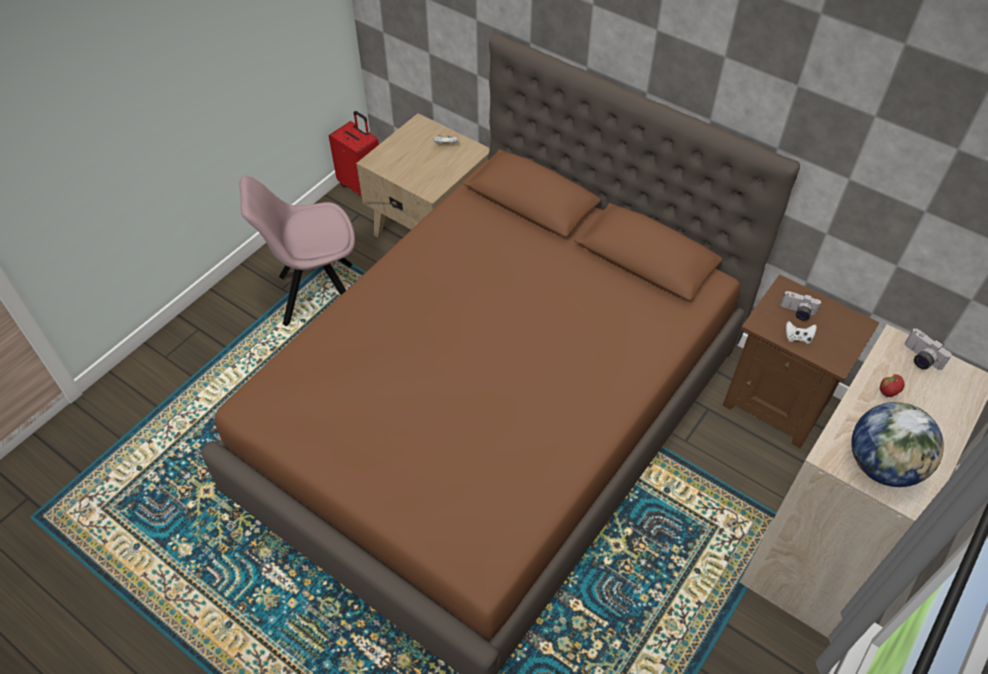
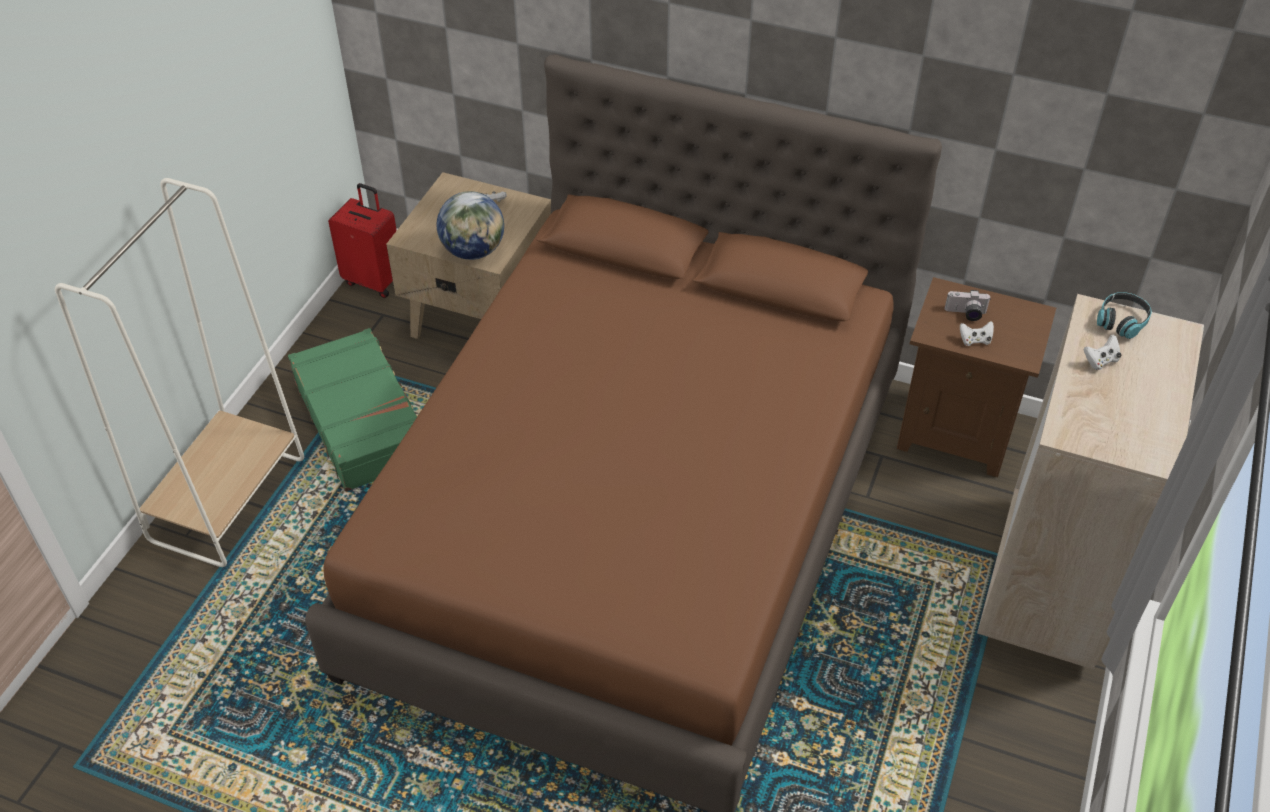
camera: 15 degrees left, 5 degrees down
pink chair [239,176,355,326] -> green suitcase [288,328,417,492]
globe [851,402,944,487] -> globe moved to [437,191,504,260]
apple [880,374,905,397] -> white game controller [1084,335,1121,370]
camera [905,328,952,370] -> headphones [1097,292,1152,339]
none -> clothes rack [55,178,304,567]

